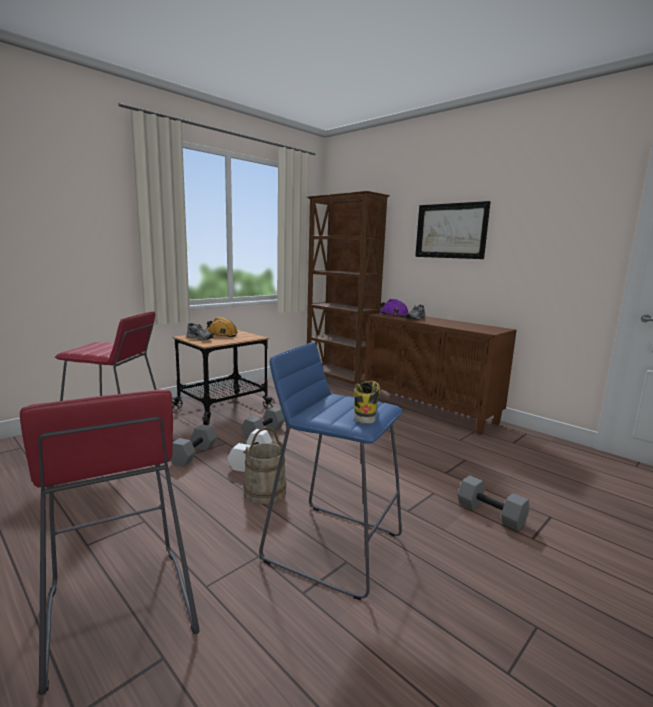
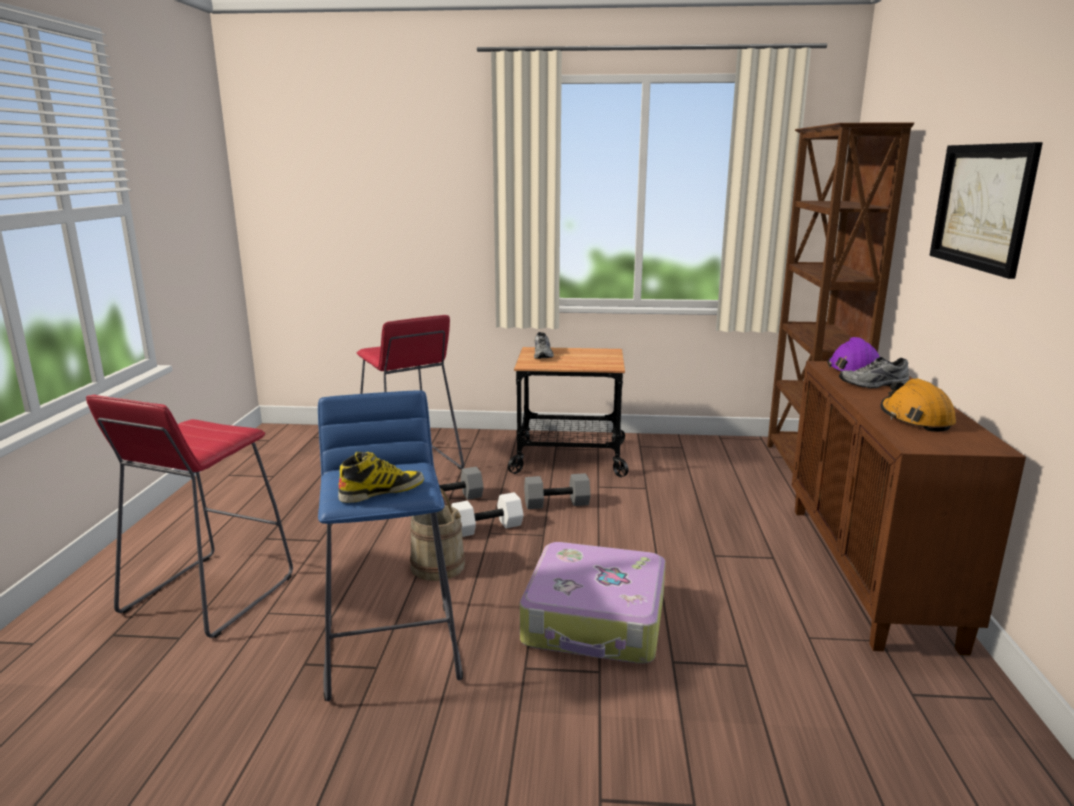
camera: 50 degrees right, 5 degrees up
orange hard hat [205,317,238,337] -> orange hard hat moved to [880,379,956,432]
grey dumbbell [458,475,530,531] -> none
none -> suitcase [520,542,666,664]

